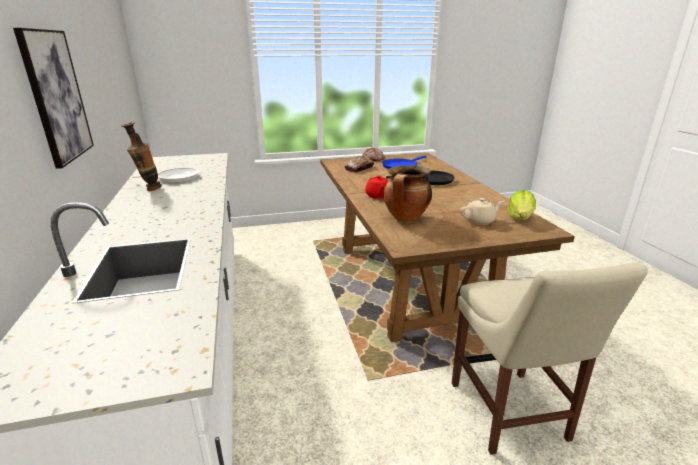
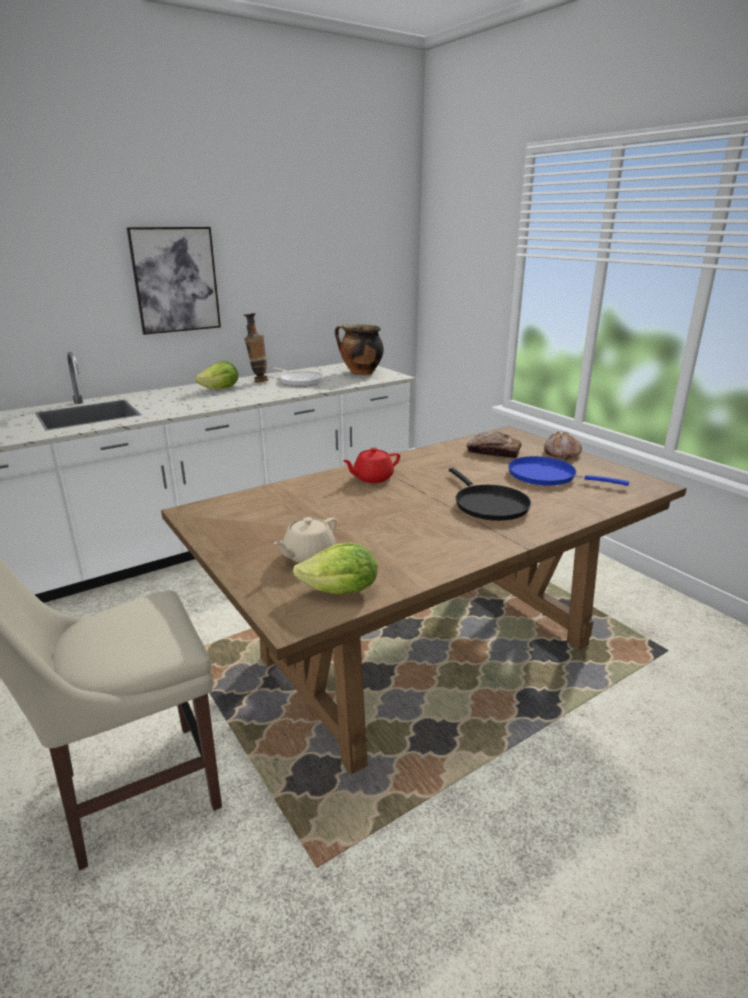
camera: 70 degrees right, 0 degrees up
cooking pot [383,165,432,222] -> cooking pot moved to [335,324,384,375]
beige teapot [460,198,504,225] -> beige teapot turned 75 degrees clockwise [274,517,337,563]
none -> lettuce [195,361,238,389]

